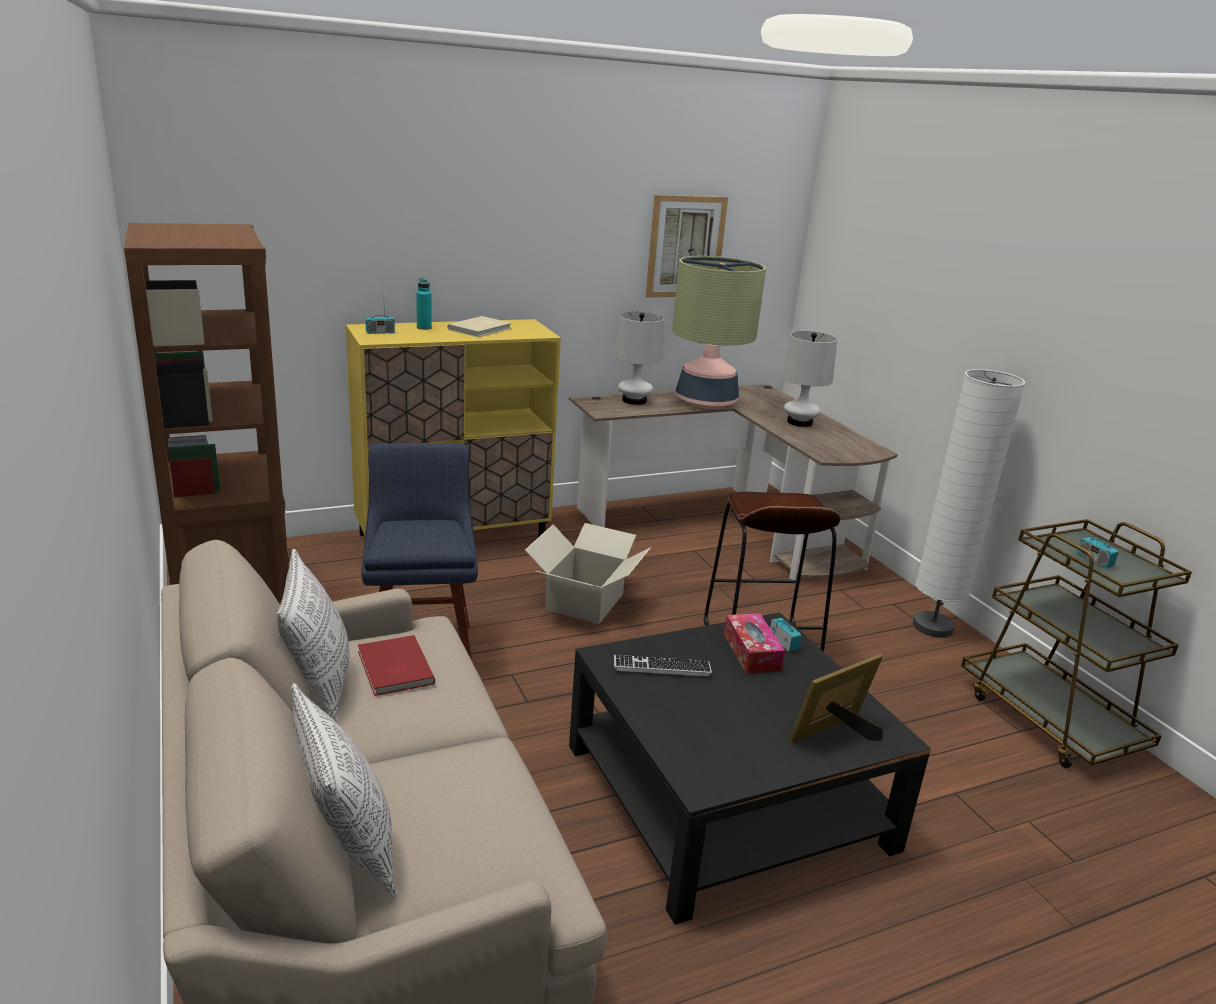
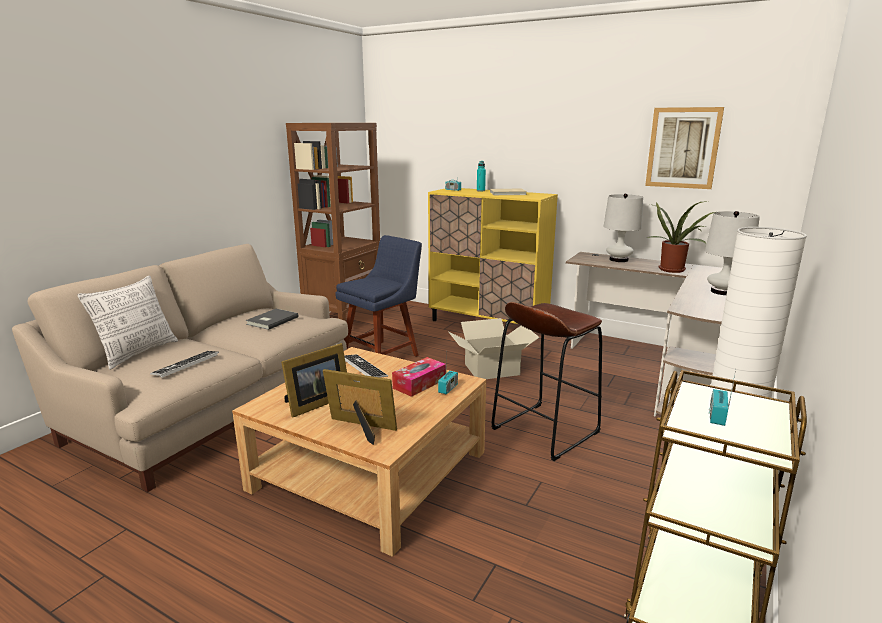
camera: 55 degrees right, 5 degrees down
pillow [277,549,350,723] -> none
red book [358,635,435,696] -> grey book [246,309,299,330]
black coffee table [569,612,931,925] -> beige coffee table [232,347,486,557]
table lamp [672,256,766,409] -> potted plant [645,201,714,273]
none -> keyboard [150,351,219,377]
none -> picture frame [281,343,347,418]

